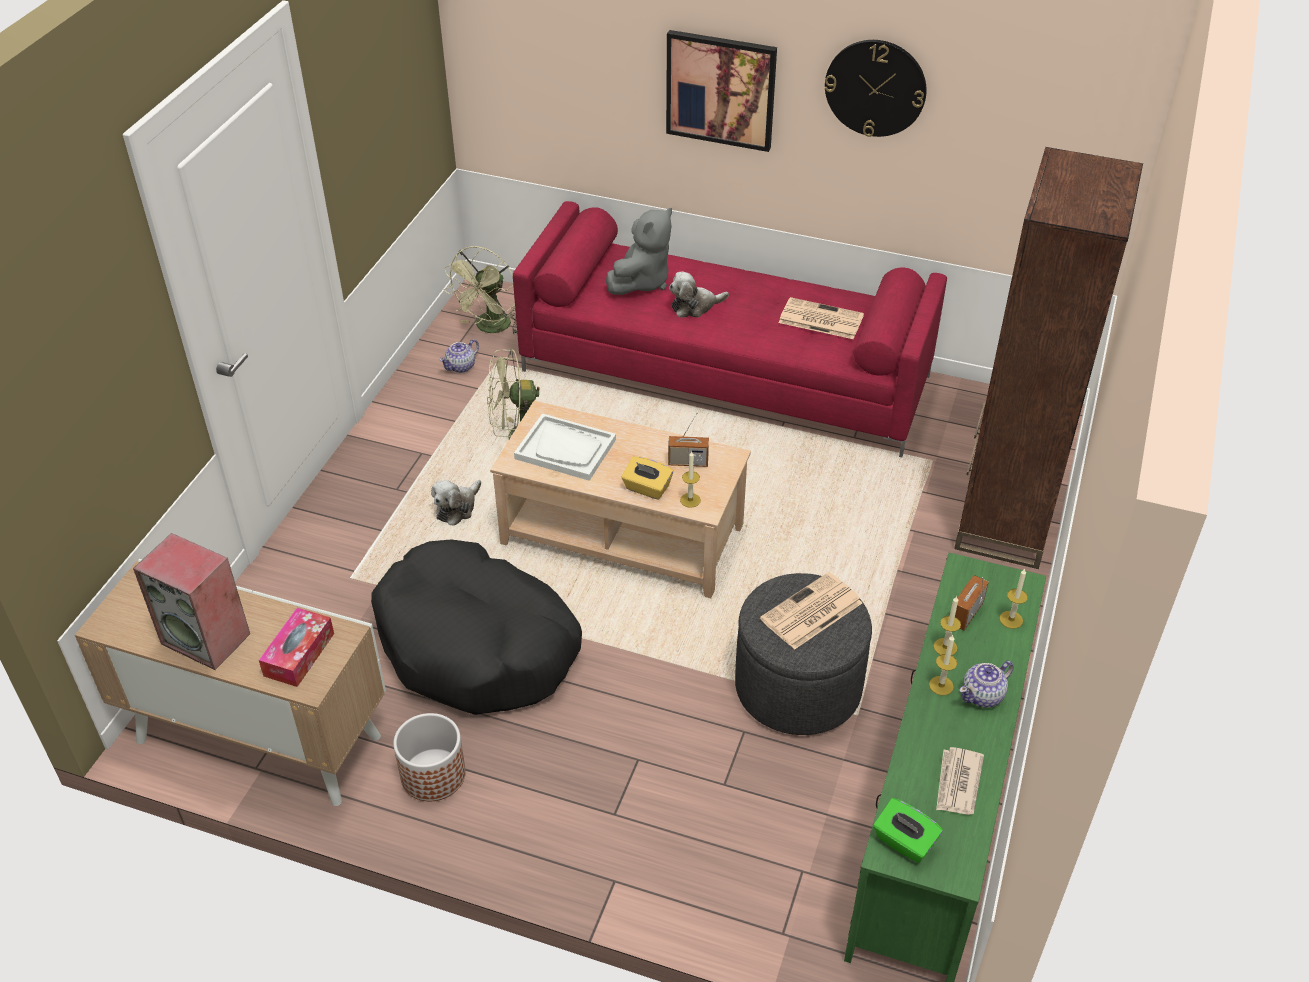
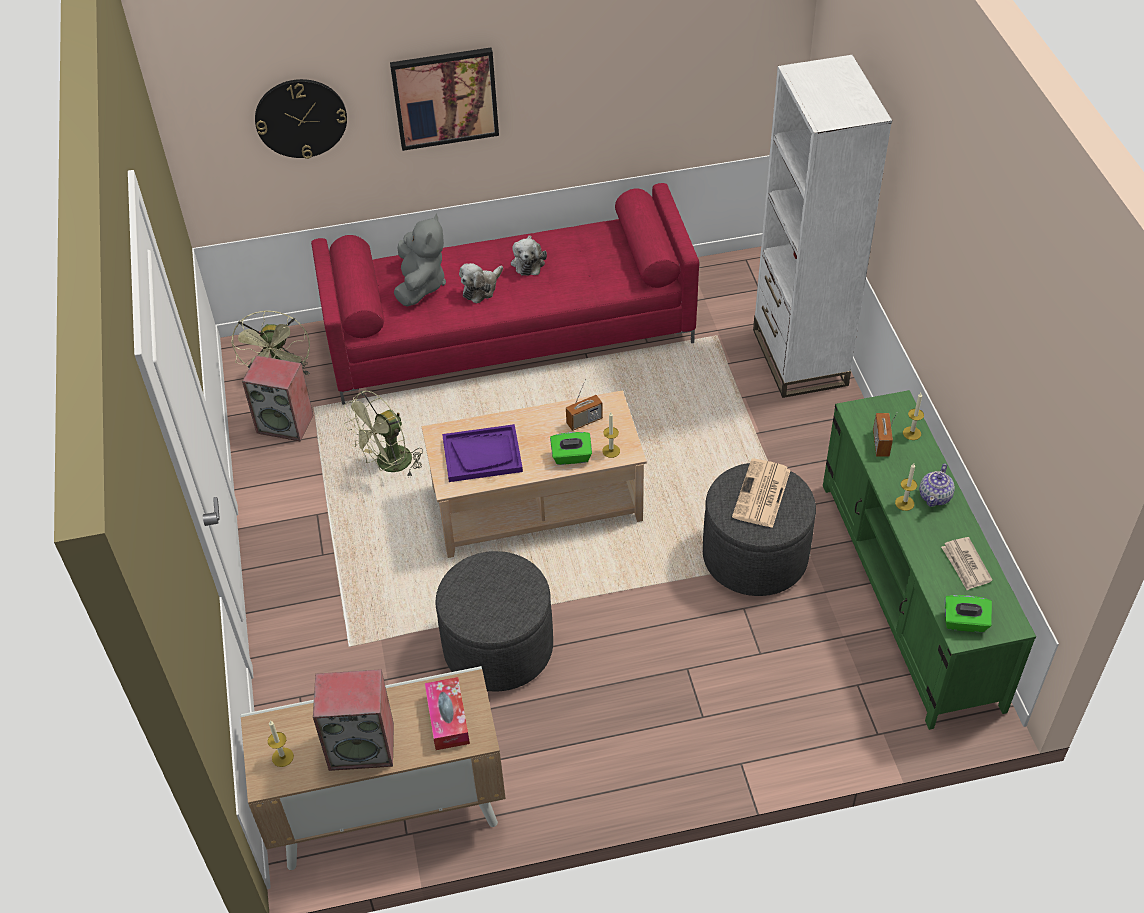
camera: 30 degrees left, 5 degrees up
black dog bed [371,539,582,715] -> grey ottoman [436,551,553,691]
planter [393,713,466,801] -> none
plush toy [431,480,481,526] -> plush toy moved to [511,235,547,276]
teapot [439,339,479,373] -> speaker [242,355,314,442]
white tray [514,413,616,481] -> purple tray [442,424,523,482]
yellow tissue box [621,456,673,500] -> green tissue box [550,432,592,465]
newspaper [779,297,864,339] -> none
wall clock [825,40,927,137] -> wall clock moved to [255,79,347,159]
candle [934,596,961,655] -> candle moved to [268,721,294,767]
brown bookcase [954,147,1143,569] -> white bookcase [753,55,892,398]

